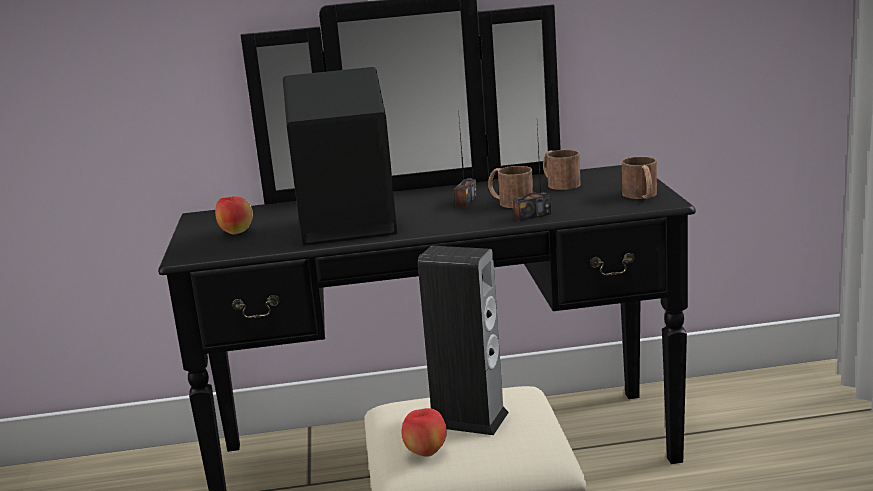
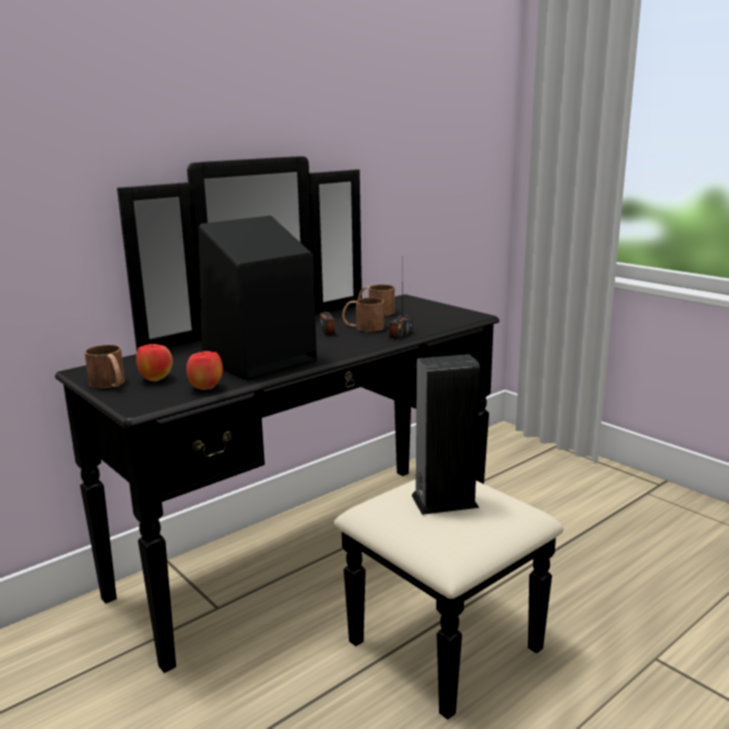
camera: 35 degrees left, 0 degrees up
apple [401,408,447,457] -> apple moved to [186,351,223,390]
brown mug [622,157,657,199] -> brown mug moved to [84,345,125,388]

